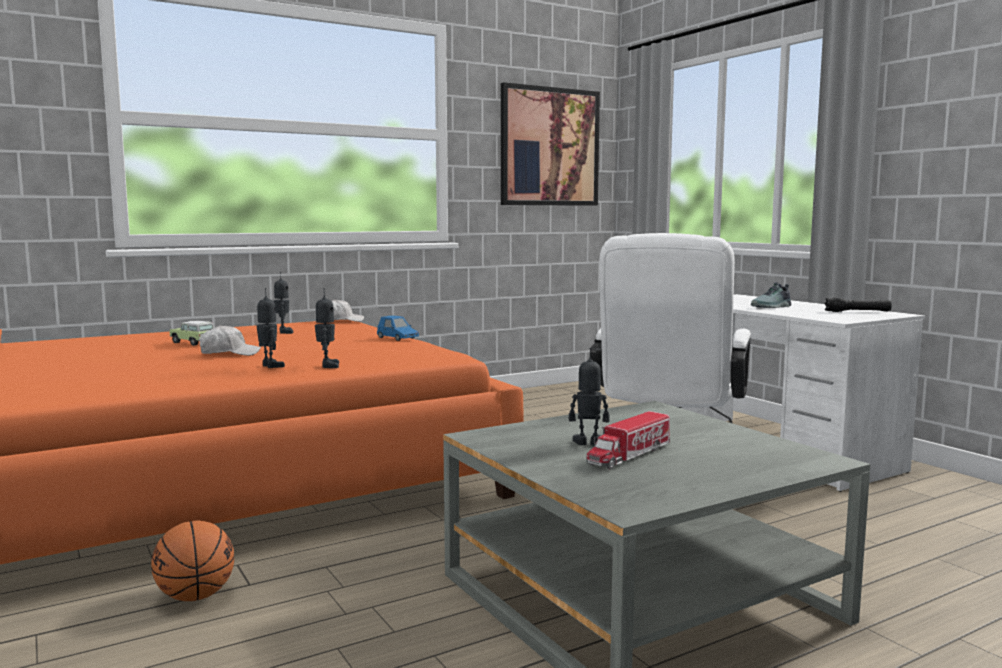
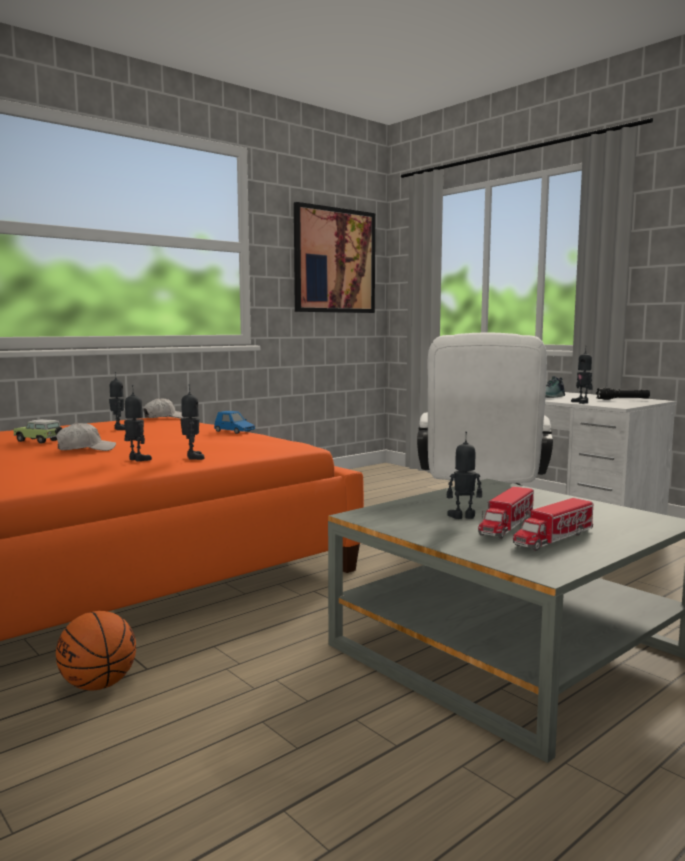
camera: 10 degrees left, 0 degrees up
none -> toy truck [513,498,593,551]
none -> toy robot [571,350,593,404]

